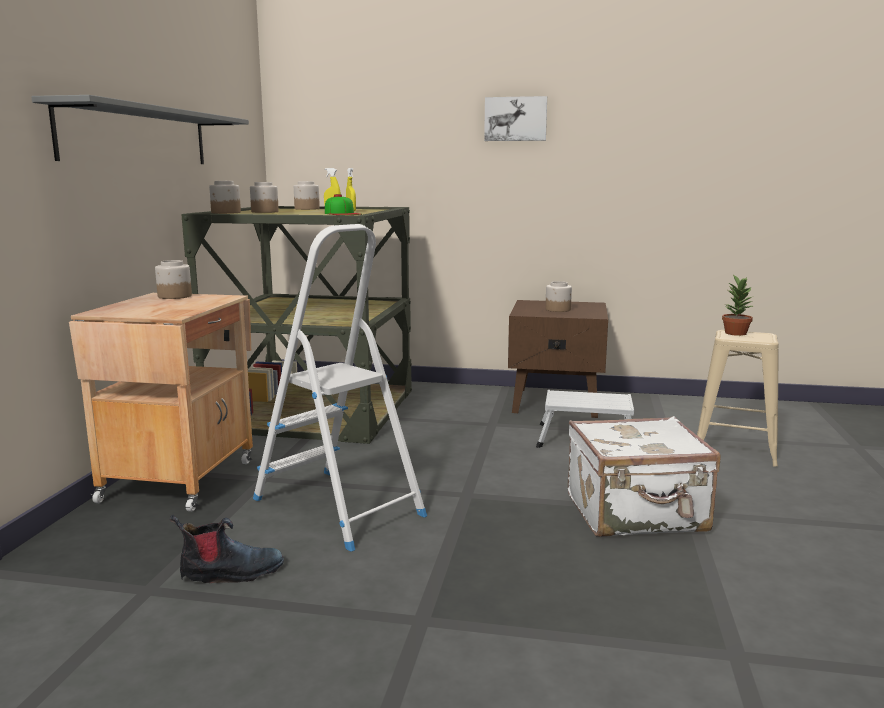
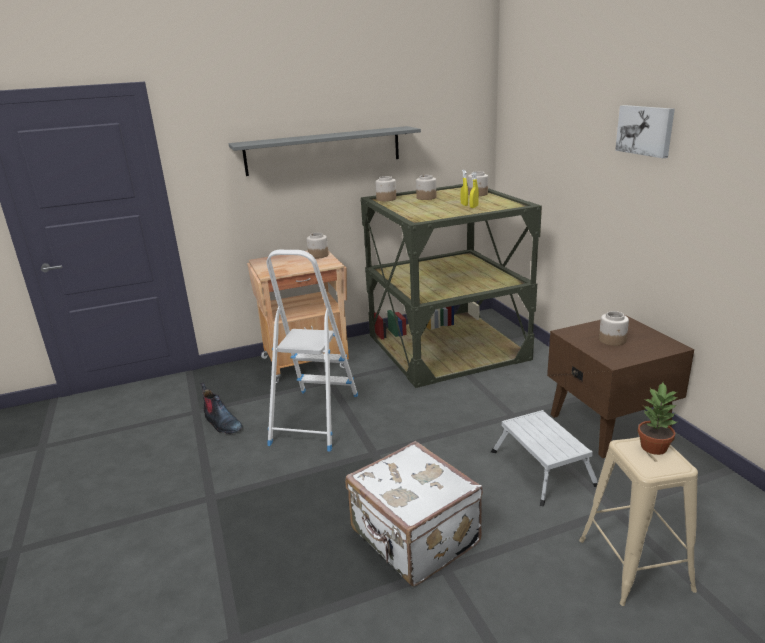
camera: 60 degrees right, 10 degrees up
cap [325,194,362,215] -> none

